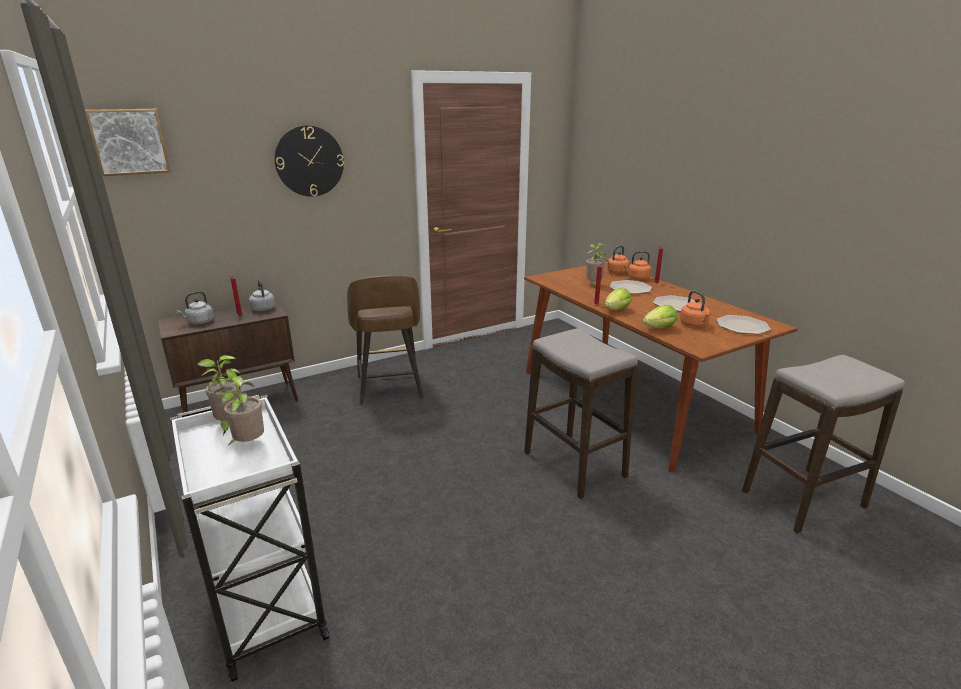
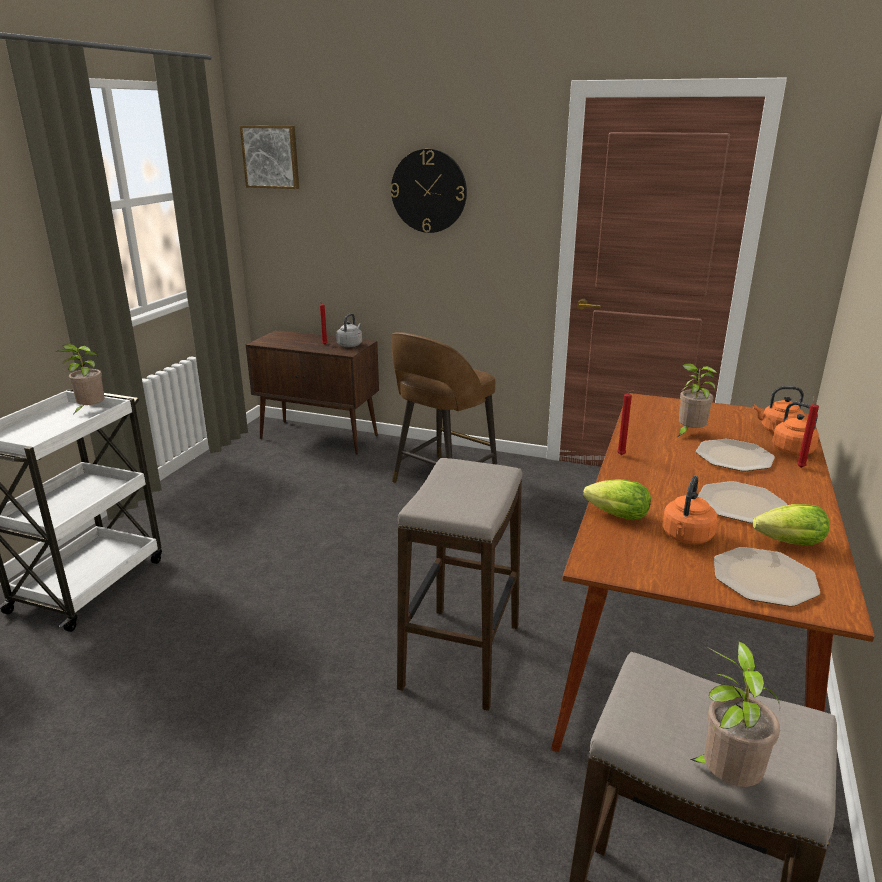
camera: 50 degrees right, 0 degrees up
grey kettle [176,291,214,324] -> none
potted plant [214,369,264,445] -> potted plant moved to [689,641,780,787]
lettuce [605,288,632,310] -> lettuce moved to [753,504,830,545]

